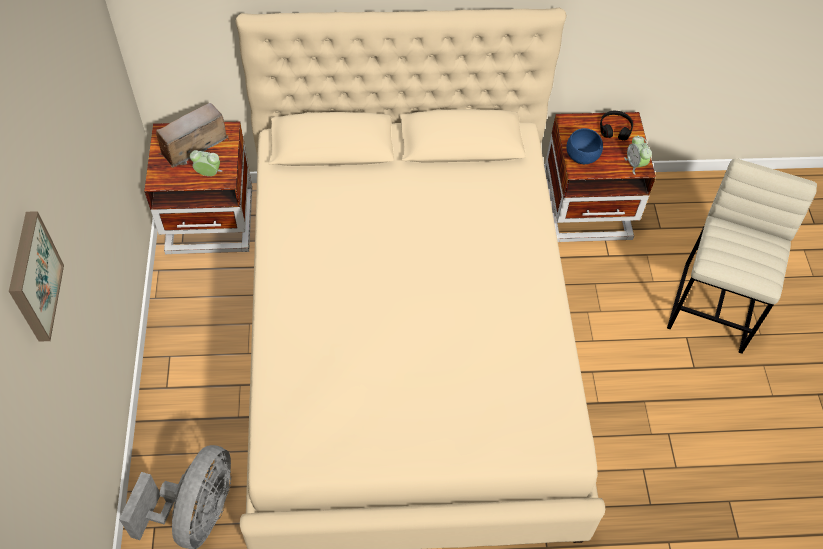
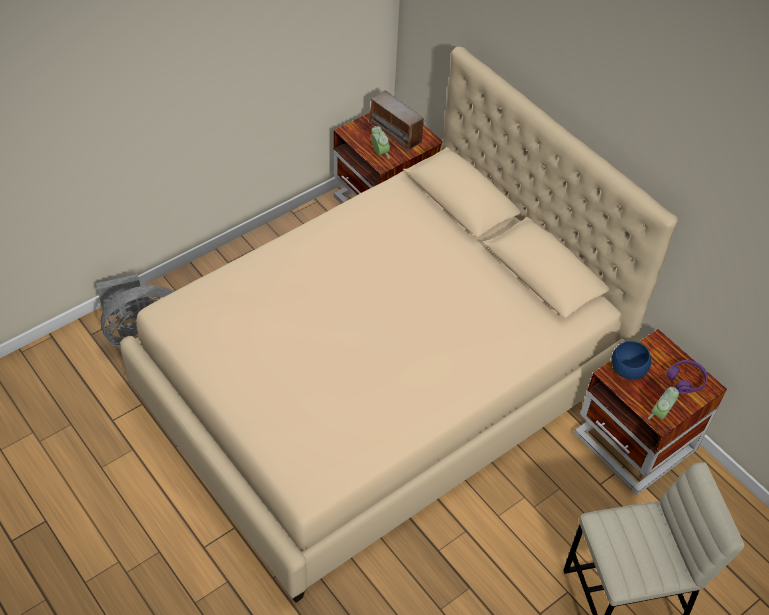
camera: 55 degrees right, 5 degrees down
picture [9,211,64,342] -> none
radio [156,103,229,168] -> radio turned 150 degrees counterclockwise [368,91,426,152]
black headphones [600,111,633,140] -> purple headphones [666,360,708,394]

